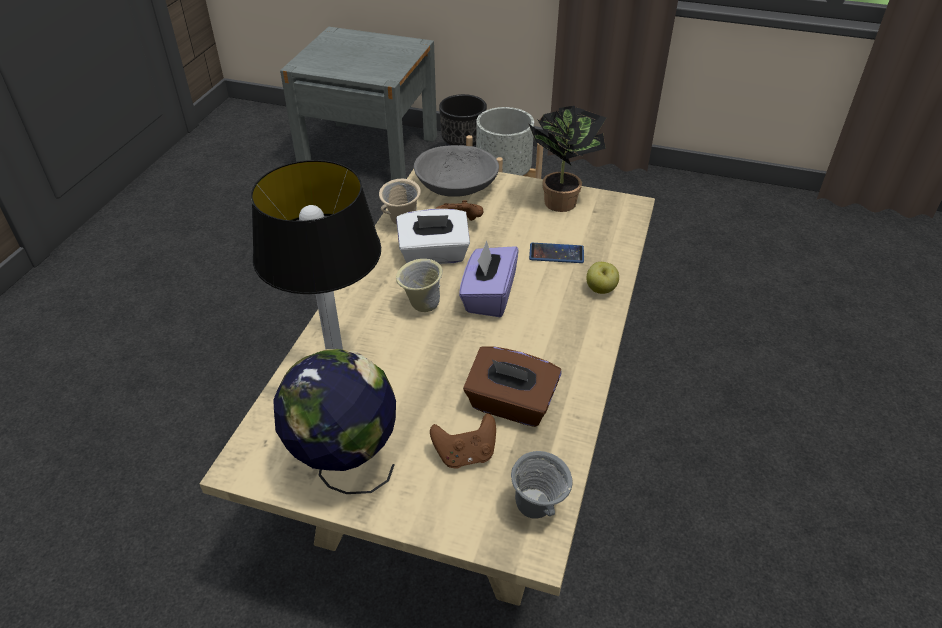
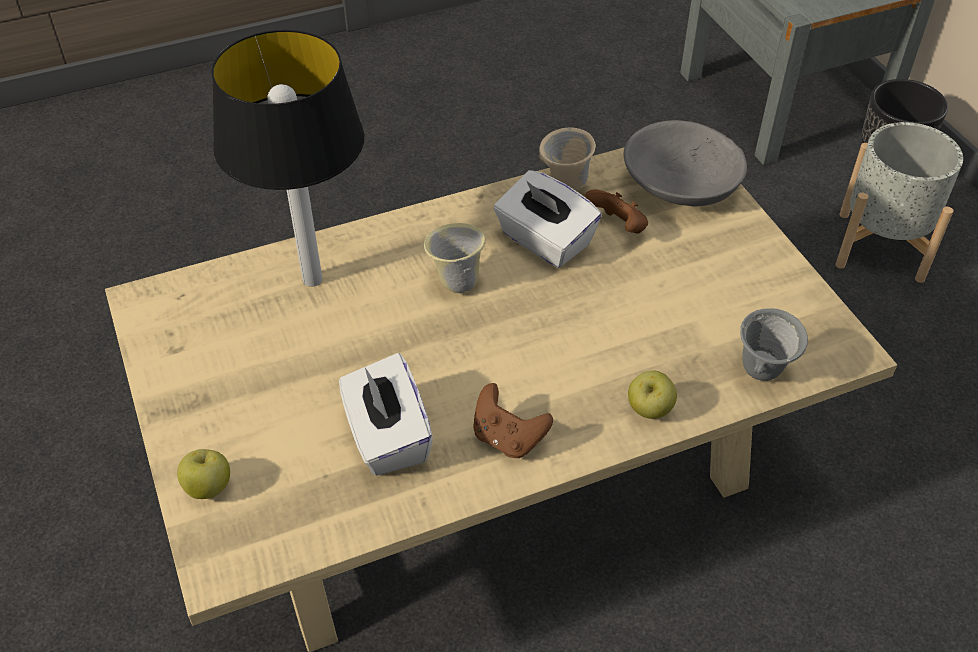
camera: 50 degrees right, 5 degrees up
globe [273,349,396,494] -> none
brown game controller [430,413,496,468] -> brown game controller moved to [473,383,553,458]
purple tissue box [459,240,519,317] -> none
brown tissue box [463,346,562,427] -> white tissue box [339,353,433,476]
grey mug [511,451,573,519] -> grey mug moved to [740,308,808,381]
potted plant [528,106,606,212] -> none
phone [529,243,584,263] -> none
none -> apple [177,449,230,499]

